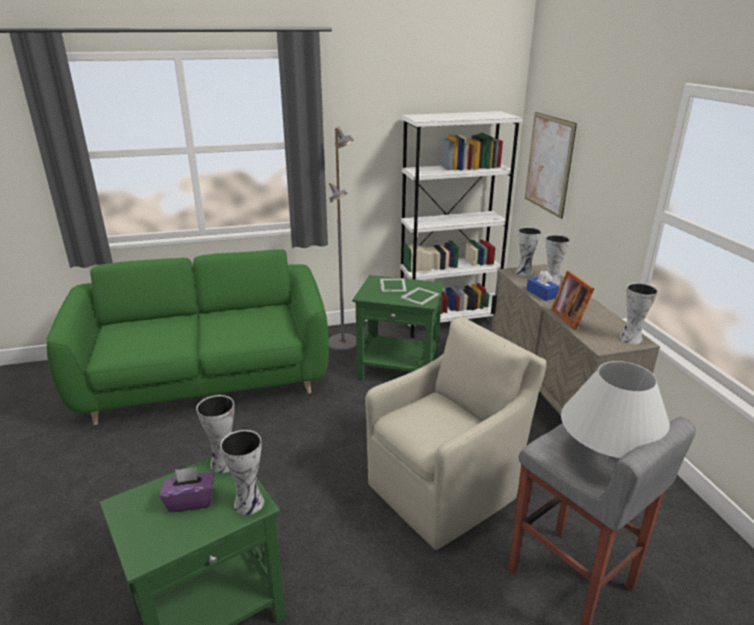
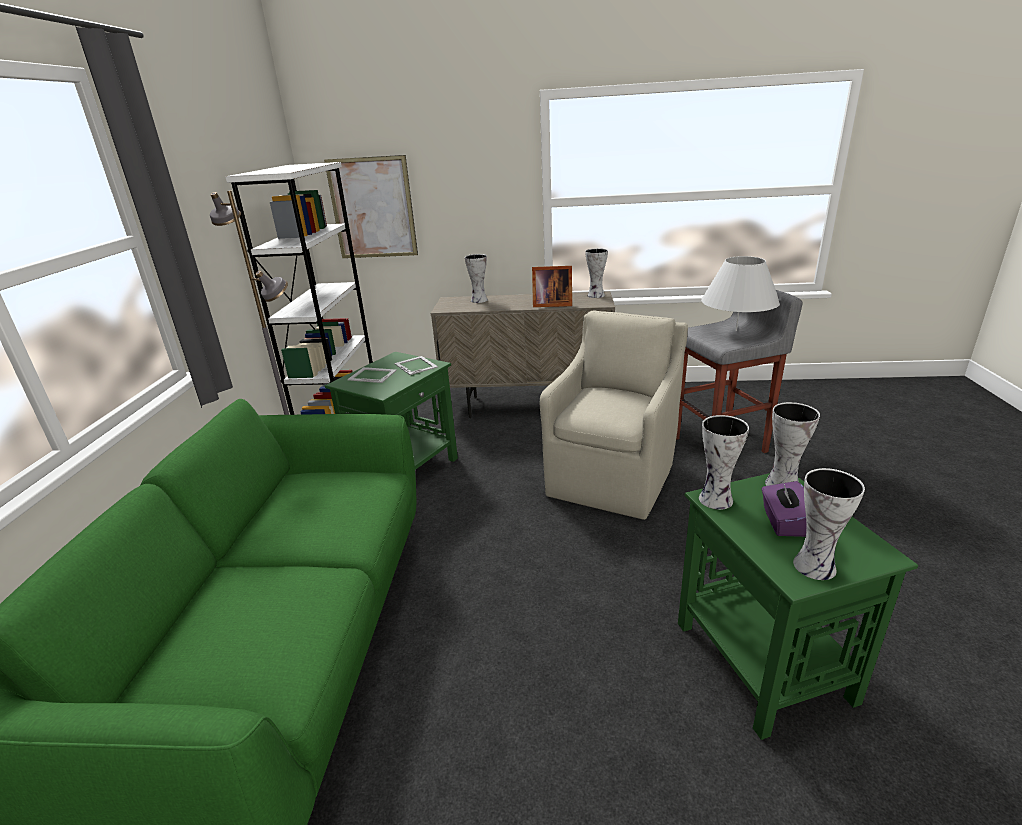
camera: 70 degrees left, 0 degrees up
beige armchair [365,317,547,550] -> beige armchair turned 45 degrees clockwise [540,311,688,520]
vase [516,227,541,276] -> vase moved to [793,468,865,580]
blue tissue box [526,271,559,301] -> none

